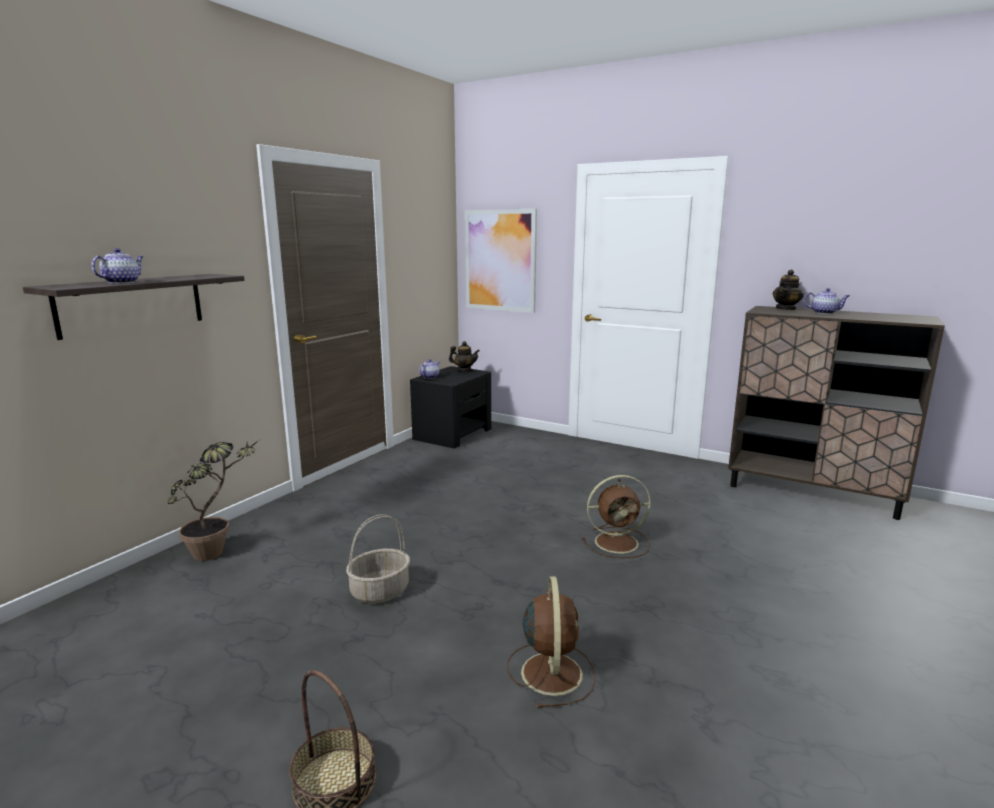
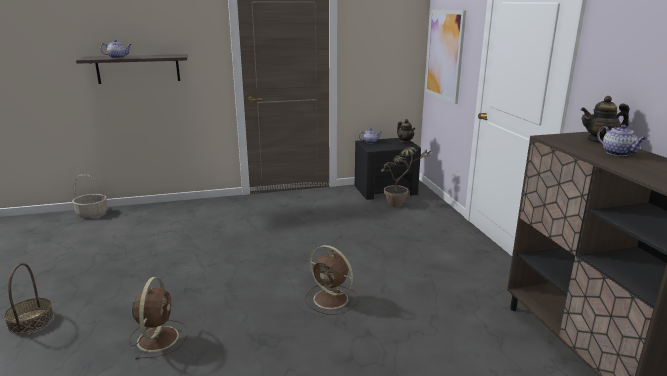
camera: 45 degrees right, 5 degrees up
potted plant [167,440,259,561] -> potted plant moved to [381,147,431,207]
basket [346,514,410,603] -> basket moved to [72,174,108,218]
brown fan [507,576,596,708] -> brown fan turned 45 degrees counterclockwise [129,277,188,359]

